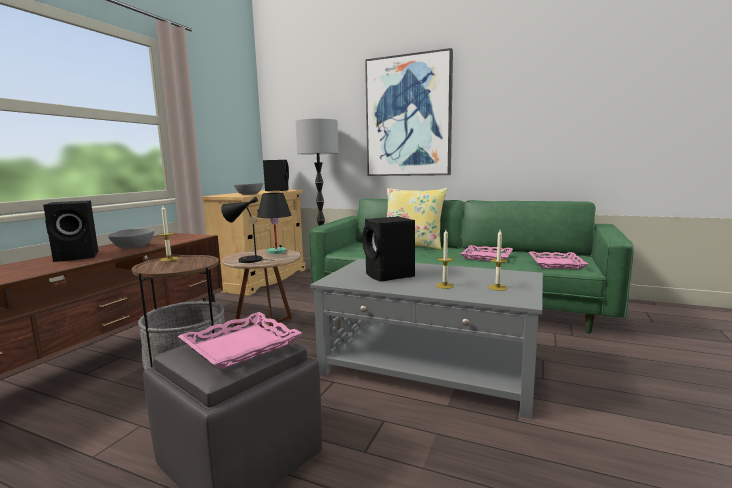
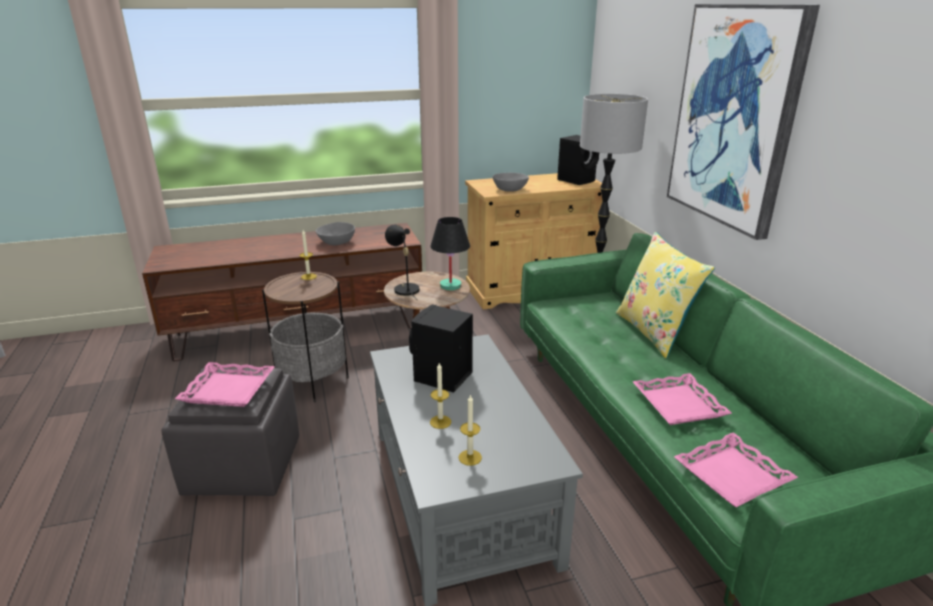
camera: 50 degrees right, 15 degrees up
black speaker [43,200,98,262] -> none

